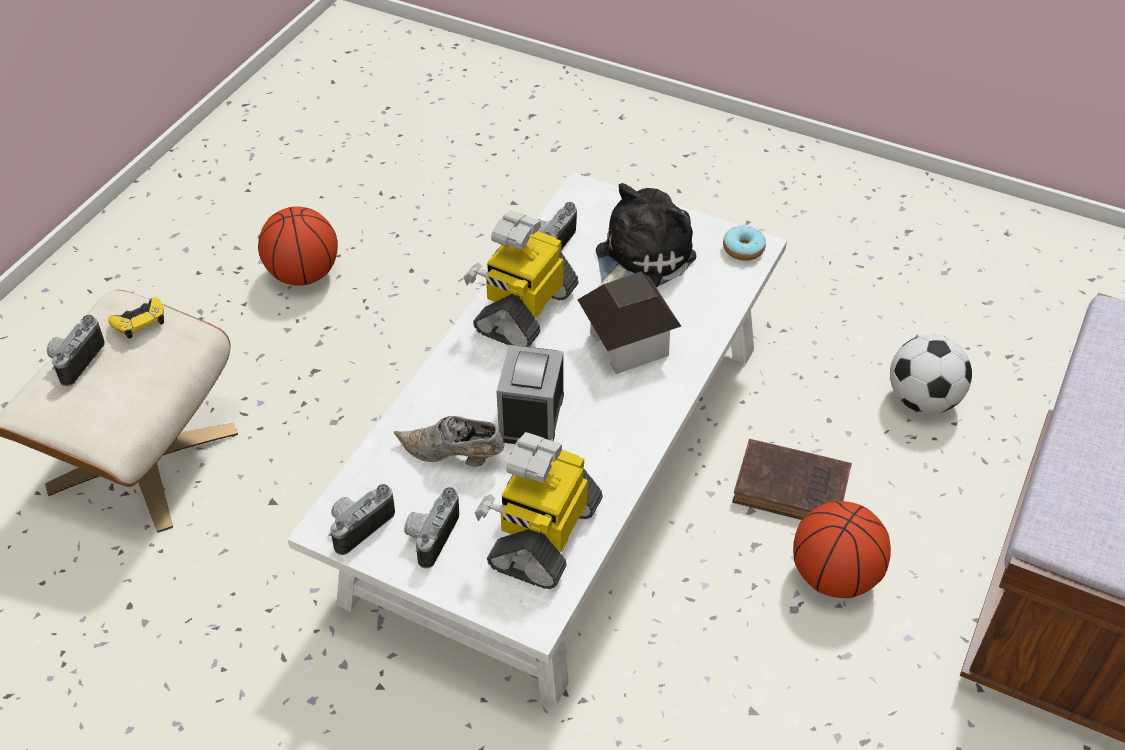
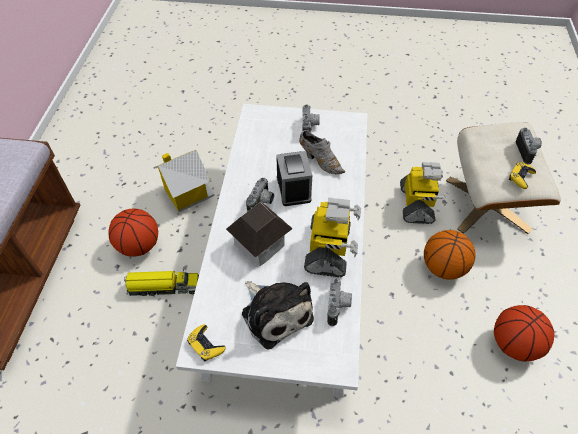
camera: 160 degrees right, 5 degrees up
camera [329,484,395,555] -> camera moved to [246,178,274,212]
grey shoe [394,416,504,467] -> grey shoe turned 45 degrees clockwise [299,130,345,174]
toy robot [475,432,603,589] -> toy robot moved to [400,162,447,224]
plush toy [596,183,696,287] -> plush toy turned 60 degrees counterclockwise [242,281,314,350]
donut [723,225,766,261] -> yellow game controller [187,325,225,361]
brown book [732,439,852,520] -> toy truck [124,270,199,296]
football [890,335,972,414] -> none
none -> toy house [153,150,215,212]
none -> basketball [424,230,475,280]

